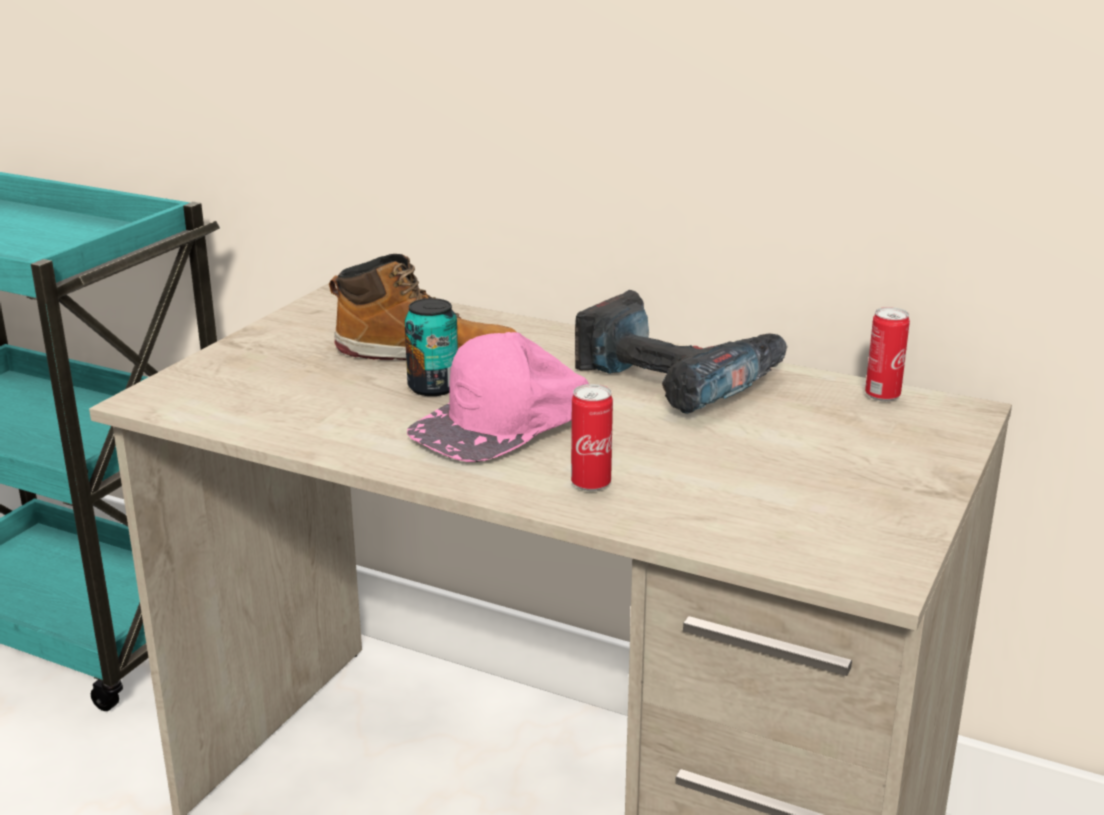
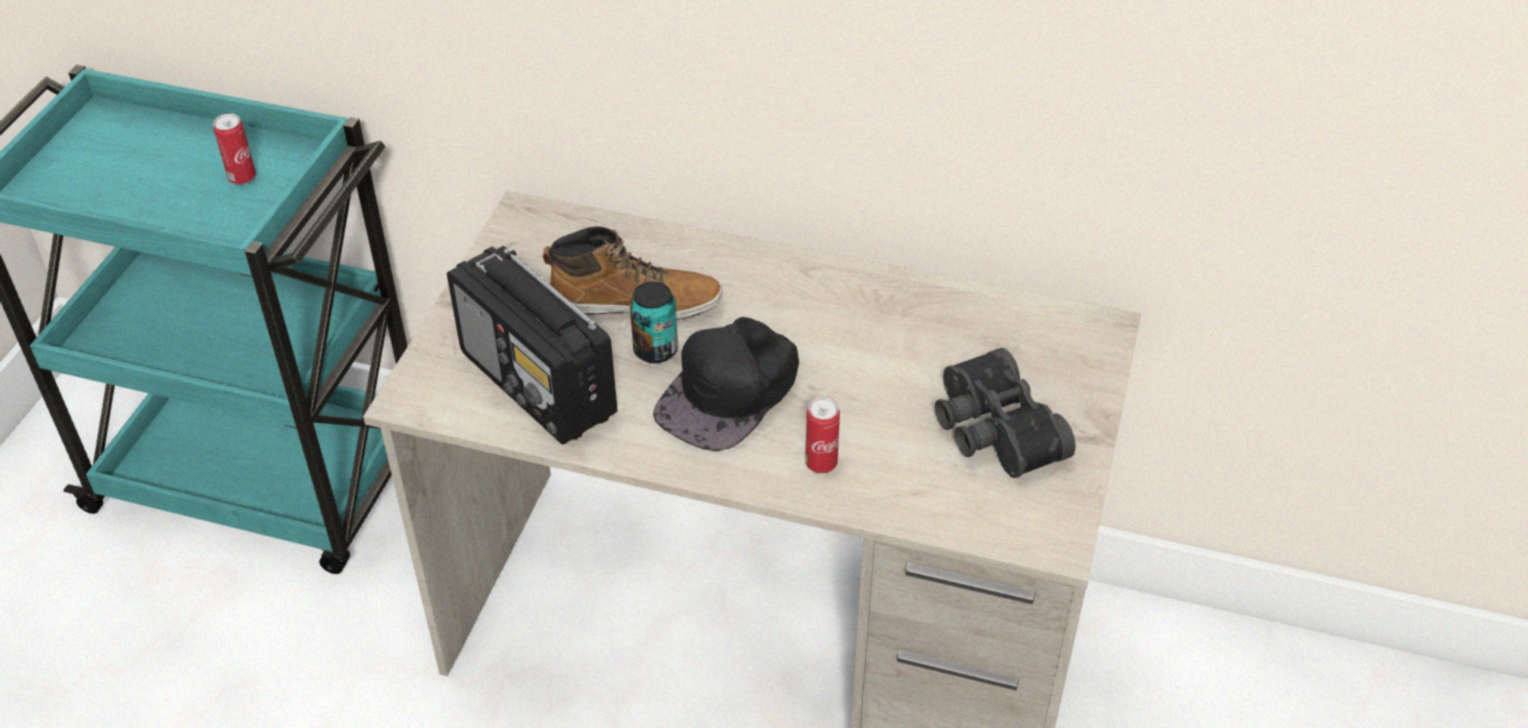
camera: 10 degrees left, 20 degrees up
pink cap [407,332,589,462] -> black cap [653,317,799,451]
power drill [575,290,787,414] -> none
can [865,307,910,401] -> can moved to [213,113,256,185]
none -> radio [447,246,617,445]
none -> black binoculars [935,348,1076,478]

